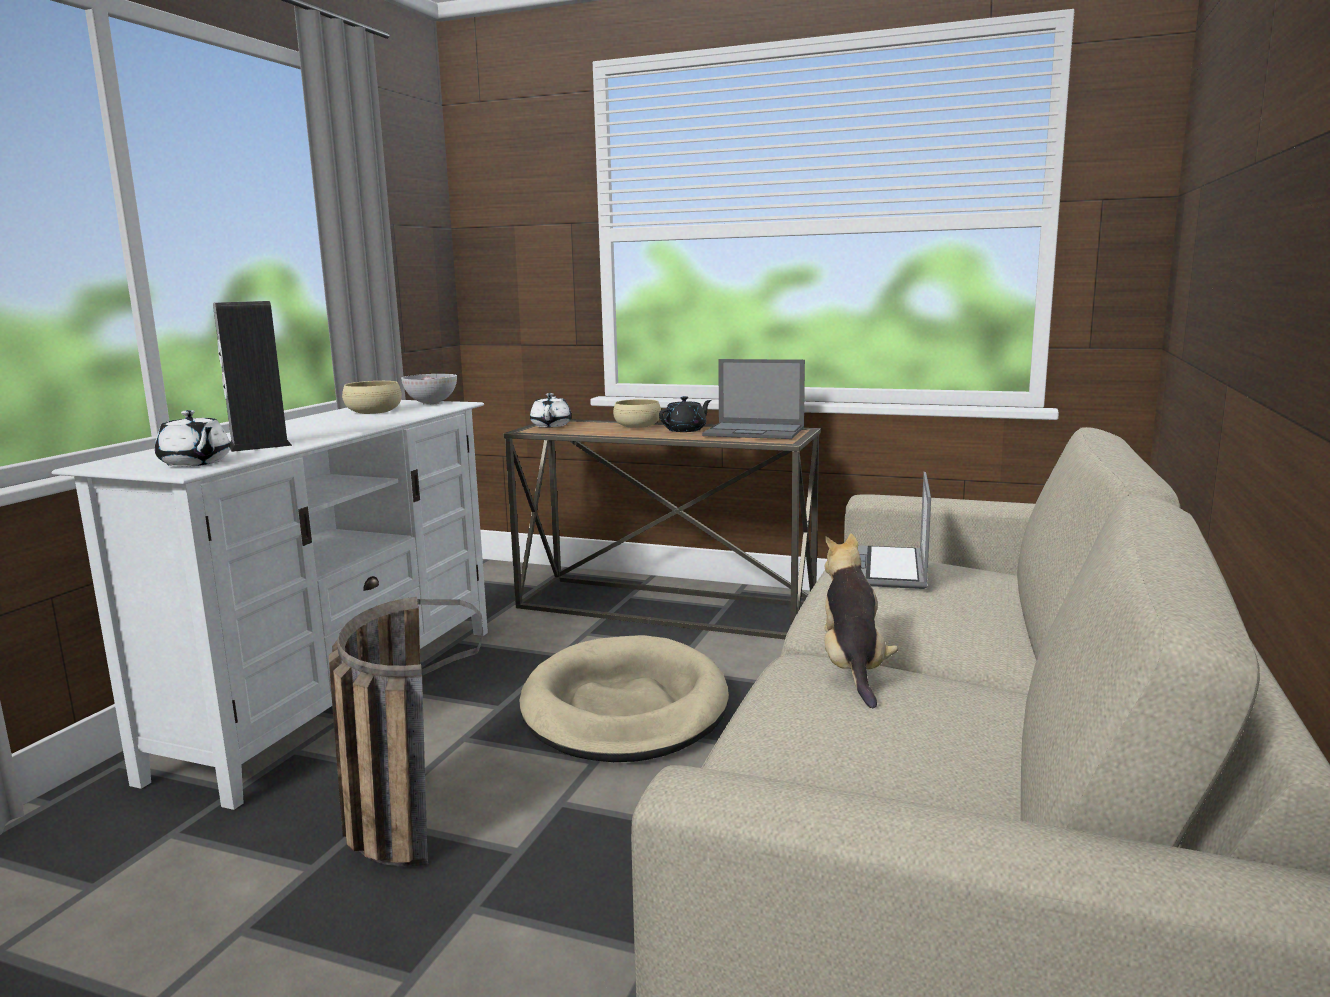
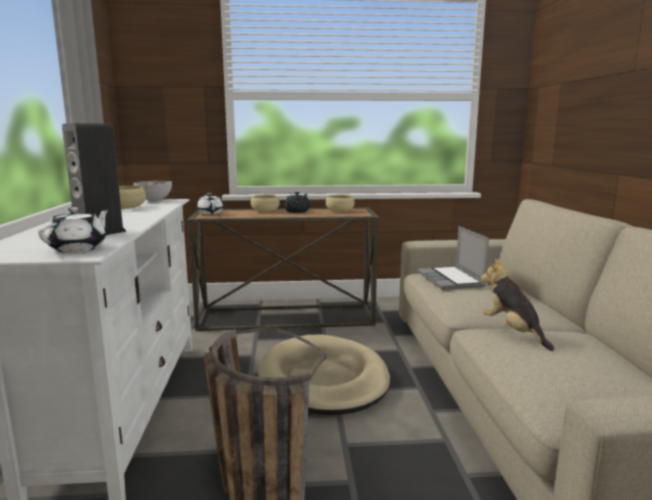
camera: 25 degrees left, 0 degrees up
white teapot [155,410,230,467] -> white teapot turned 90 degrees counterclockwise [38,207,109,253]
laptop [702,359,805,439] -> beige bowl [326,195,355,212]

